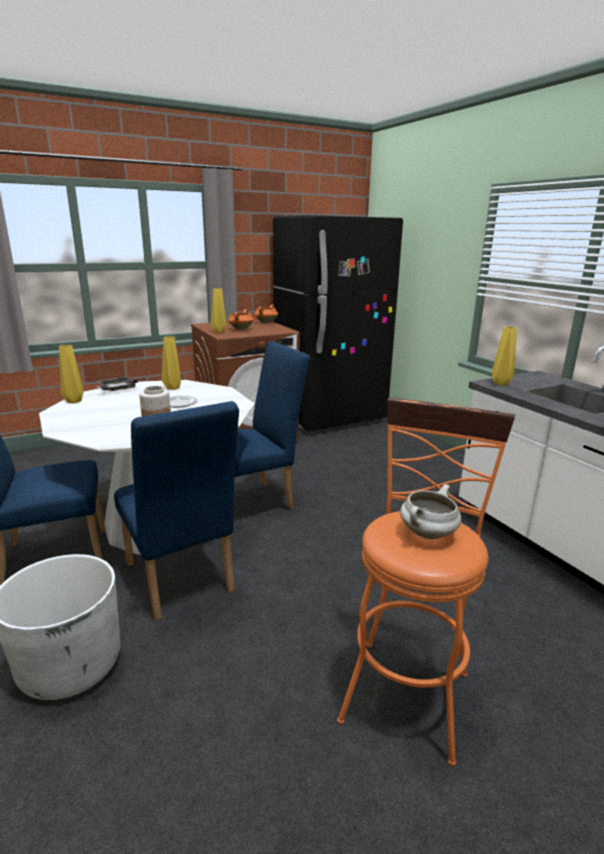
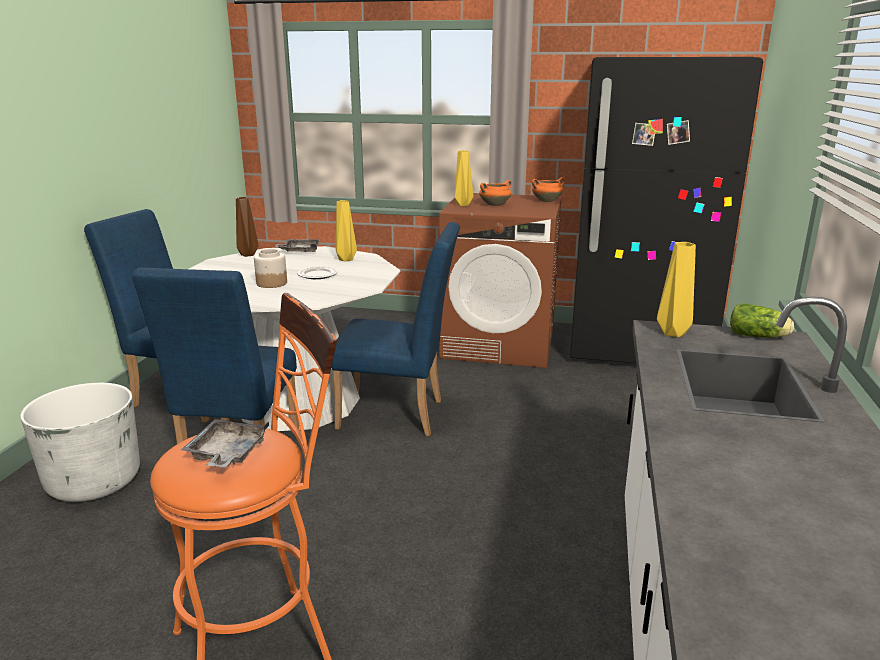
camera: 40 degrees right, 0 degrees up
yellow vase [59,345,84,403] -> brown vase [236,197,258,257]
white cooking pot [400,484,461,539] -> grey tray [181,419,269,467]
none -> lettuce [730,303,794,338]

